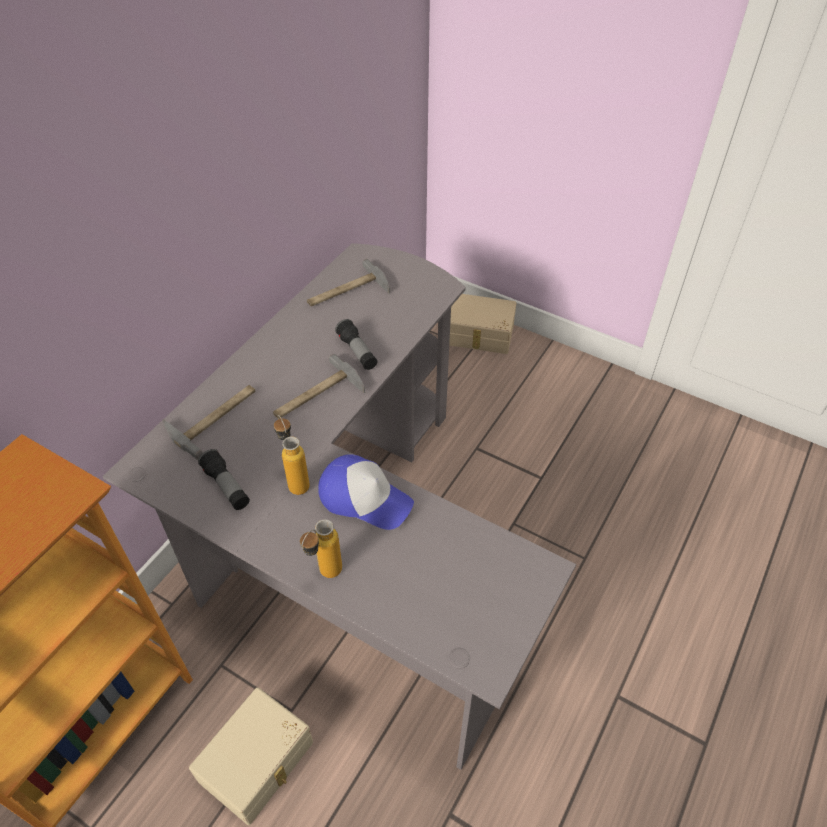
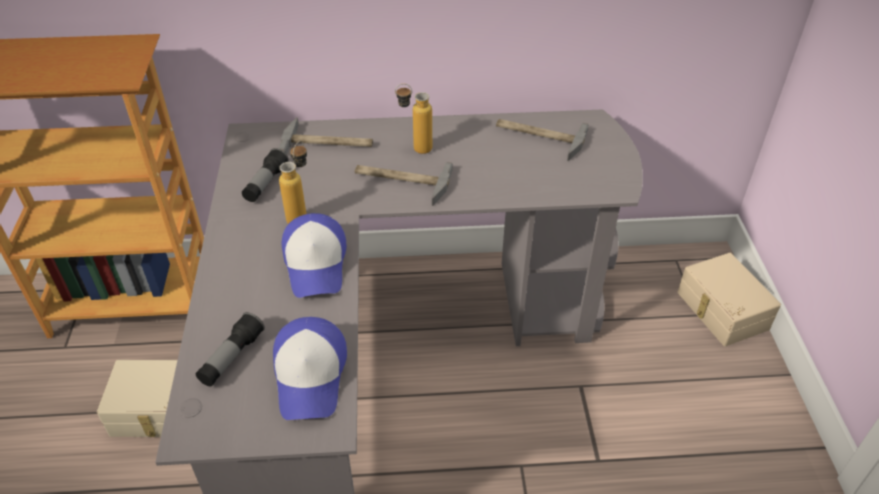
camera: 55 degrees right, 5 degrees down
bottle [300,519,342,578] -> bottle moved to [395,84,432,154]
flashlight [335,319,377,370] -> flashlight moved to [196,312,265,386]
none -> cap [273,317,347,420]

